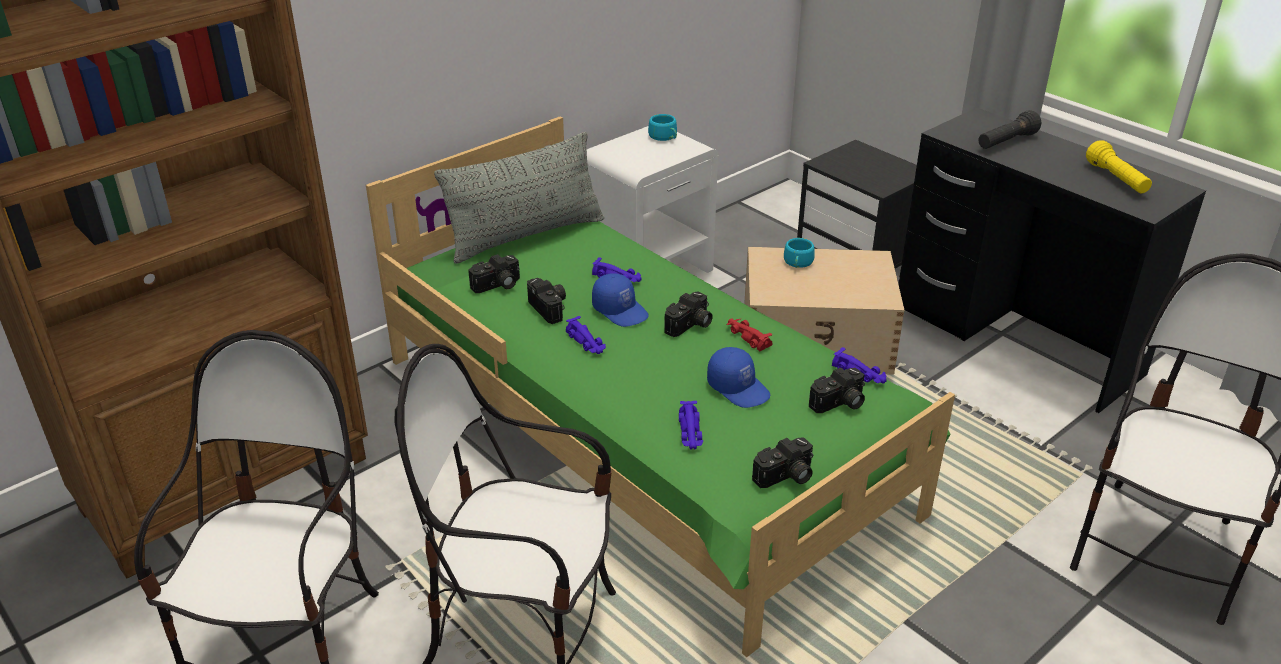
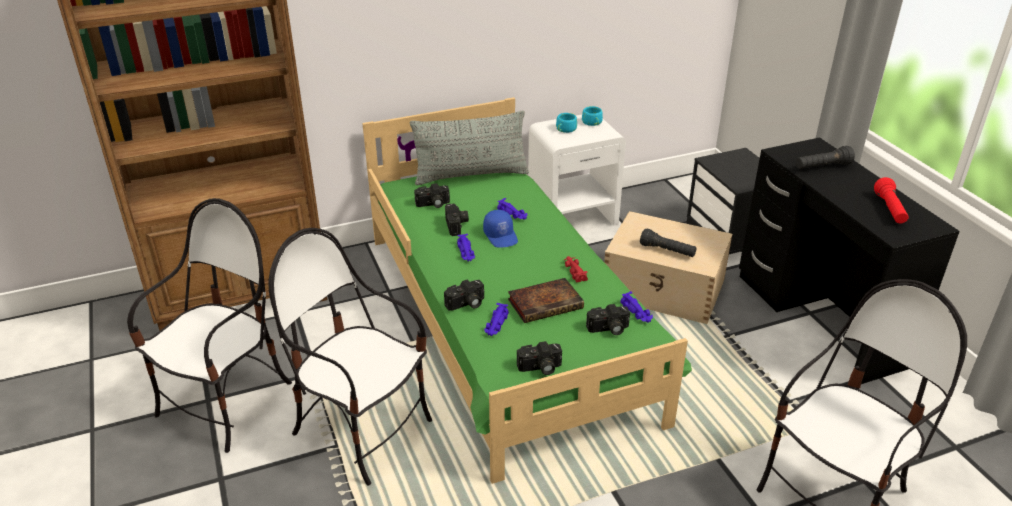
camera: 20 degrees right, 0 degrees up
camera [664,291,713,337] -> camera moved to [444,279,484,311]
blue cap [707,347,770,408] -> book [508,278,584,323]
turquoise cup [784,238,814,268] -> turquoise cup moved to [556,113,577,133]
yellow flashlight [1086,141,1152,193] -> red flashlight [874,177,909,224]
none -> black flashlight [640,229,697,257]

